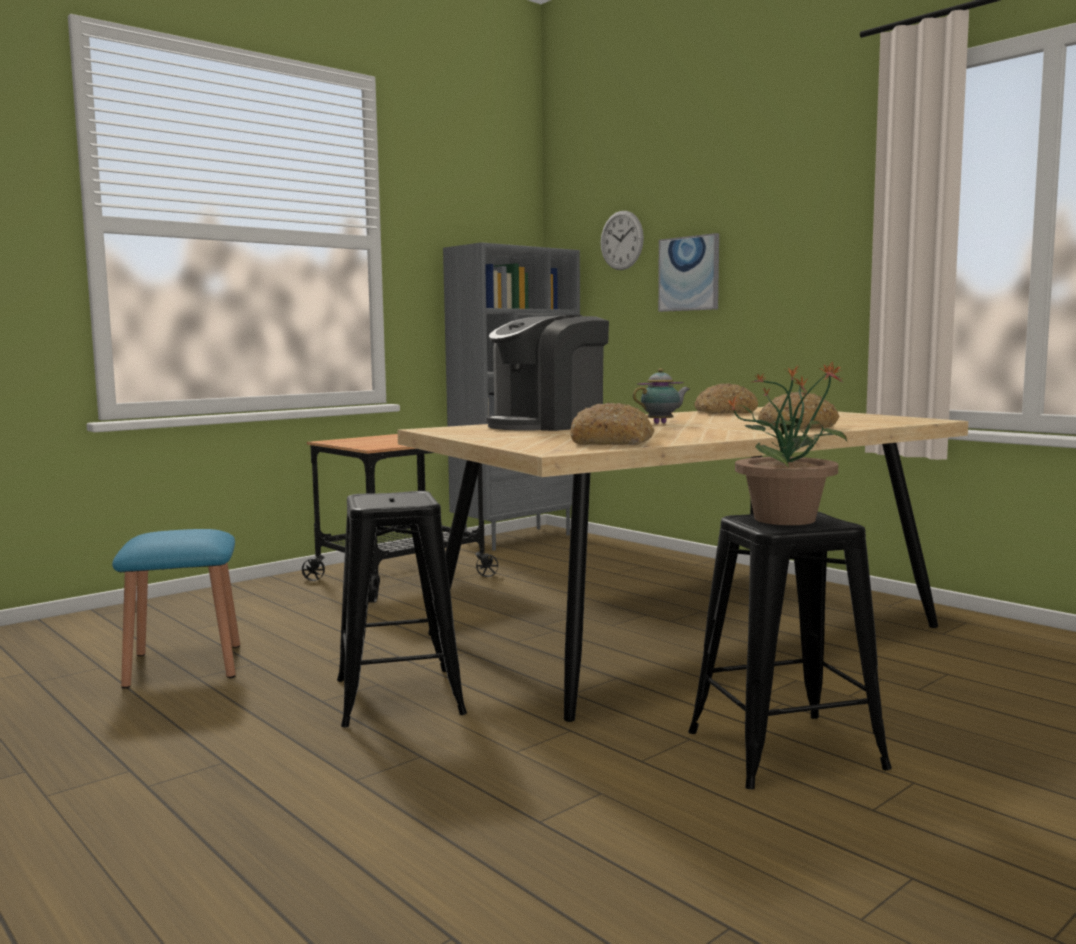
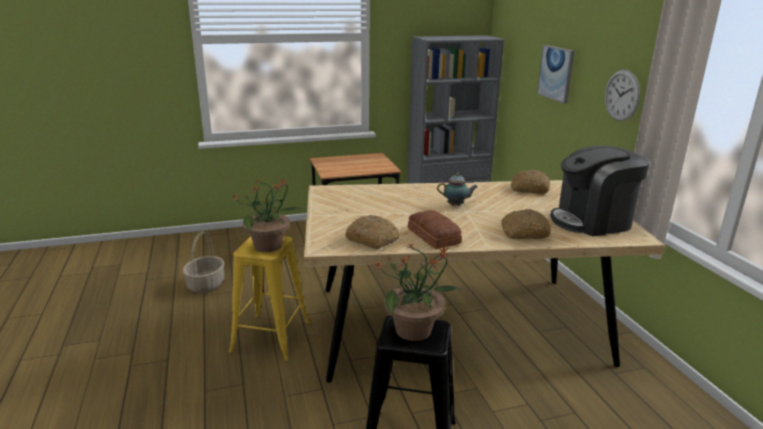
camera: 25 degrees right, 15 degrees up
blue stool [112,529,240,689] -> basket [183,231,224,293]
black stool [337,491,467,727] -> yellow stool [229,236,310,361]
coffee machine [486,315,609,431] -> coffee machine moved to [550,146,649,236]
wall clock [601,211,644,270] -> wall clock moved to [605,70,640,121]
none -> potted plant [231,178,301,252]
none -> bread [408,210,462,249]

